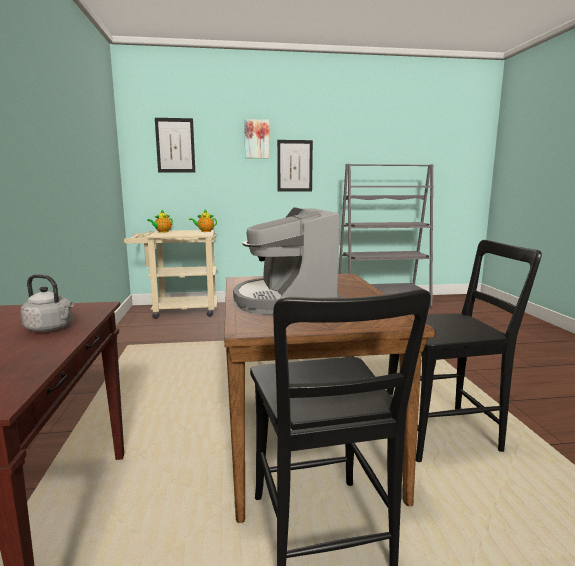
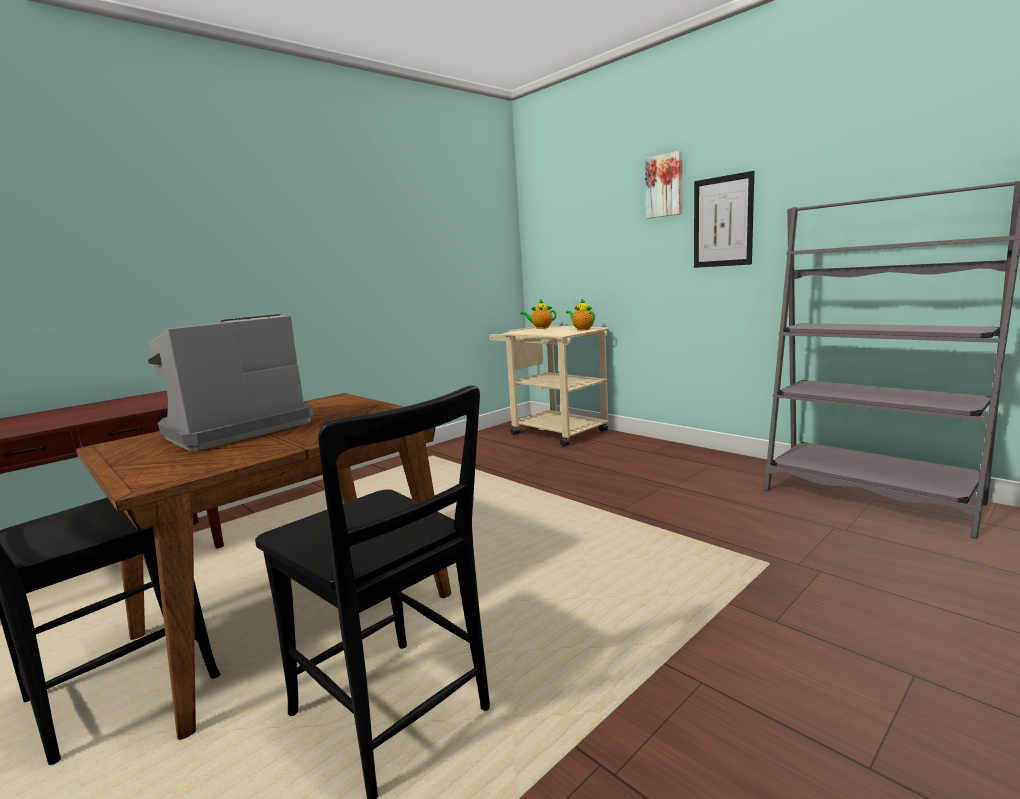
camera: 55 degrees right, 0 degrees up
grey kettle [21,274,74,332] -> none
picture [155,118,195,173] -> none

